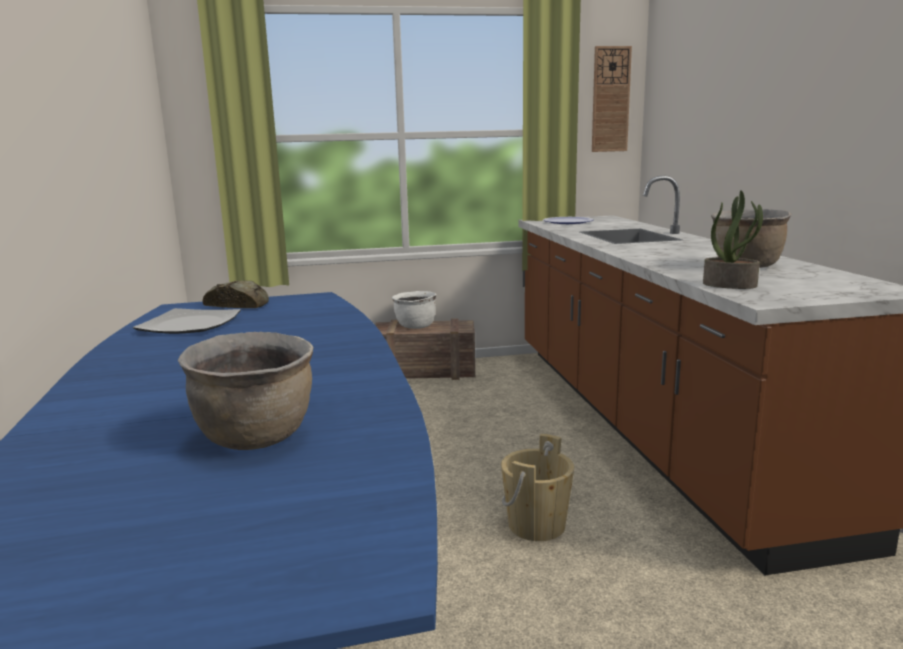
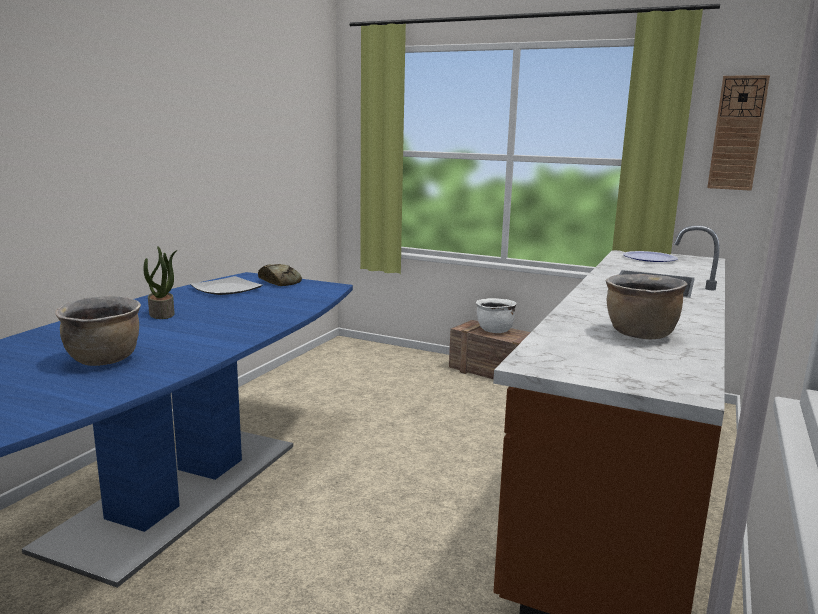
camera: 35 degrees right, 0 degrees up
beige bucket [501,434,574,541] -> none
potted plant [703,190,763,289] -> potted plant moved to [144,246,177,319]

